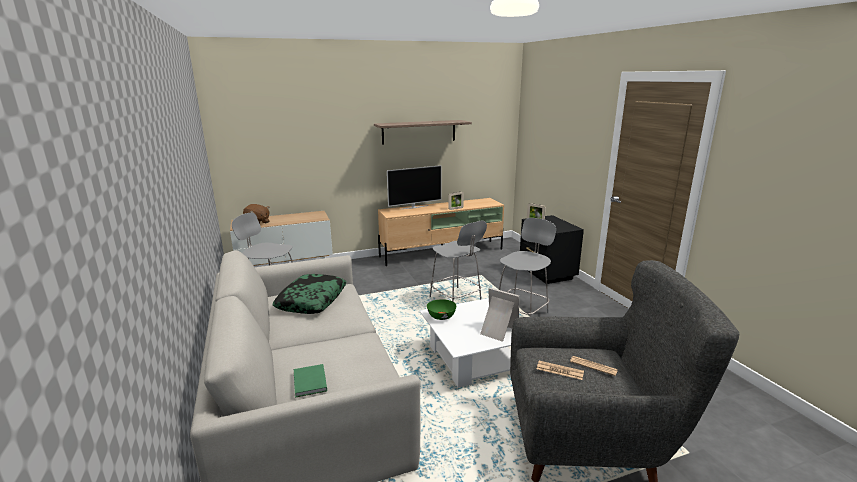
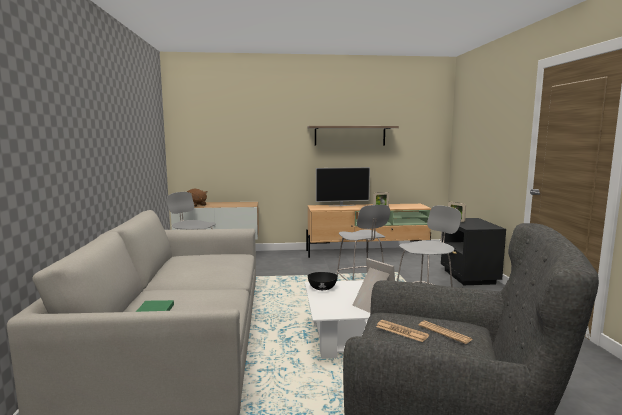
camera: 15 degrees right, 10 degrees down
pillow [272,274,346,314] -> none
green bowl [427,299,456,320] -> black bowl [308,272,338,290]

